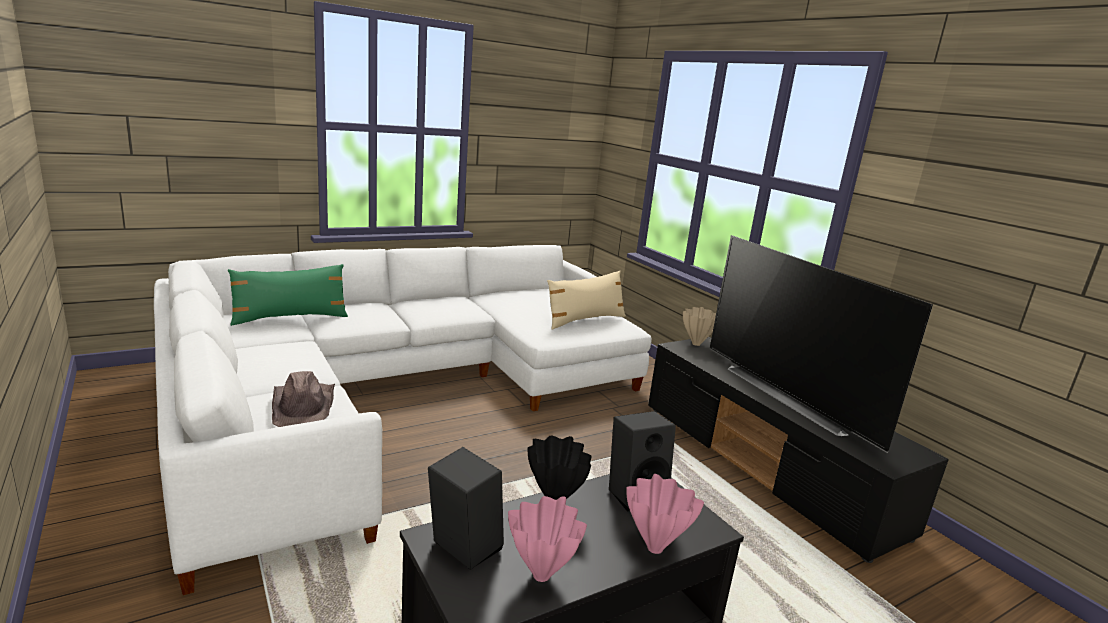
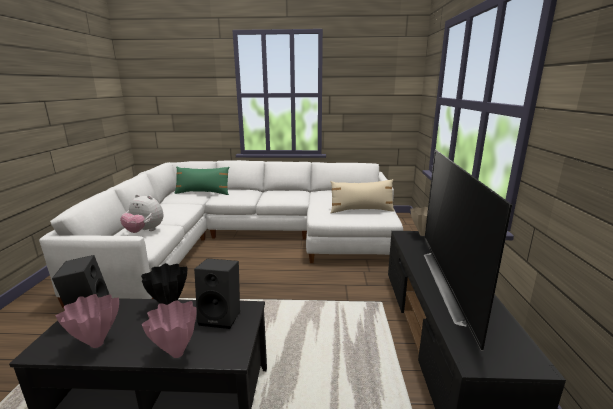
camera: 35 degrees right, 0 degrees up
brown hat [272,371,335,427] -> plush toy [120,194,163,233]

